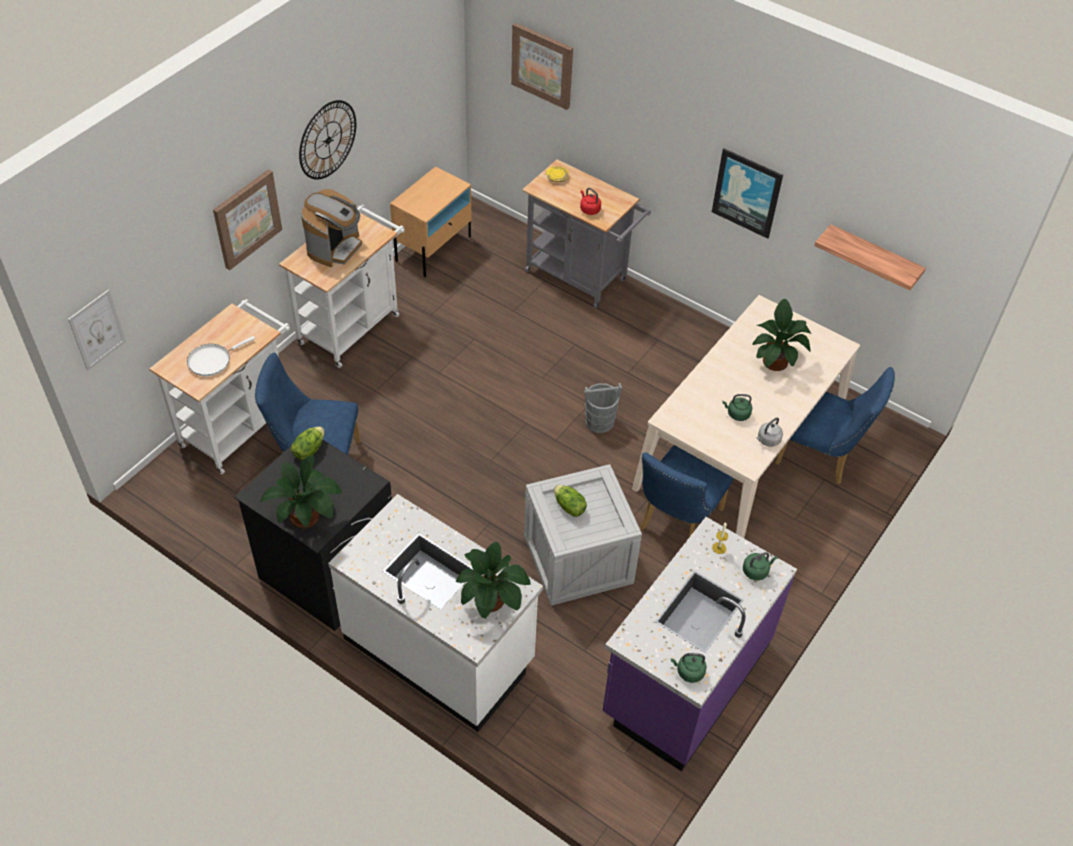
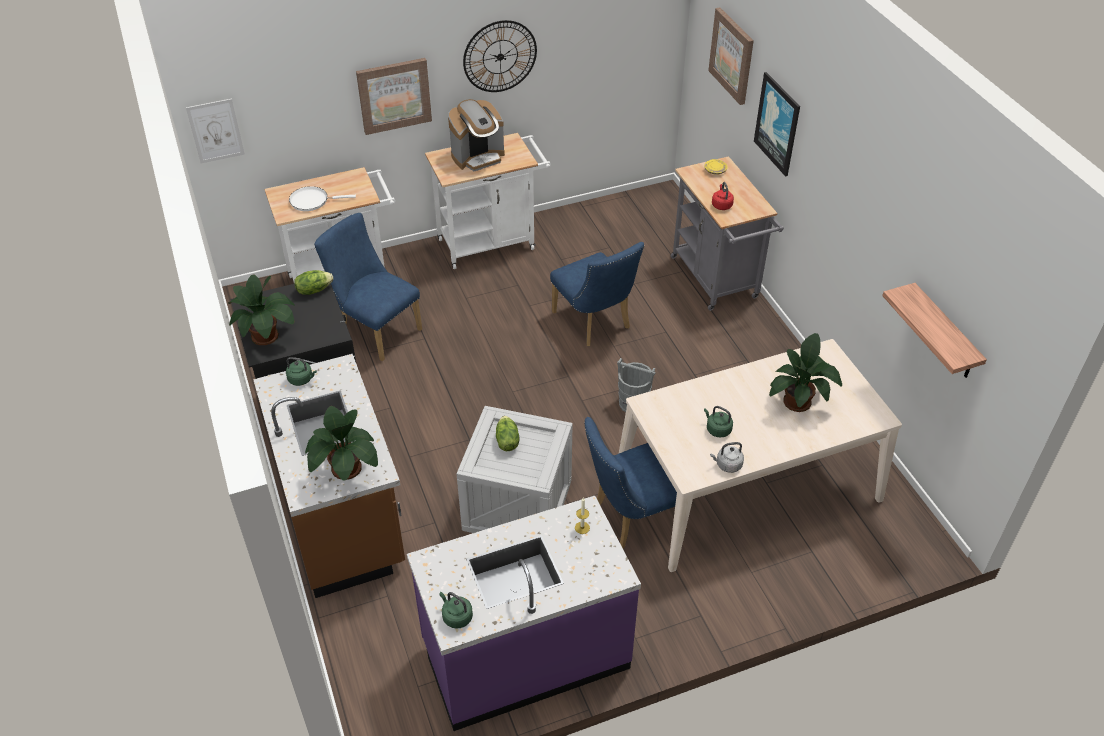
camera: 35 degrees right, 5 degrees down
white counter [328,494,543,732] -> brown counter [253,354,405,598]
beige nightstand [390,167,472,277] -> none
picture [712,149,783,239] -> picture moved to [754,72,800,177]
green kettle [743,552,778,581] -> green kettle moved to [286,357,317,386]
blue chair [775,367,895,484] -> blue chair moved to [550,242,644,346]

